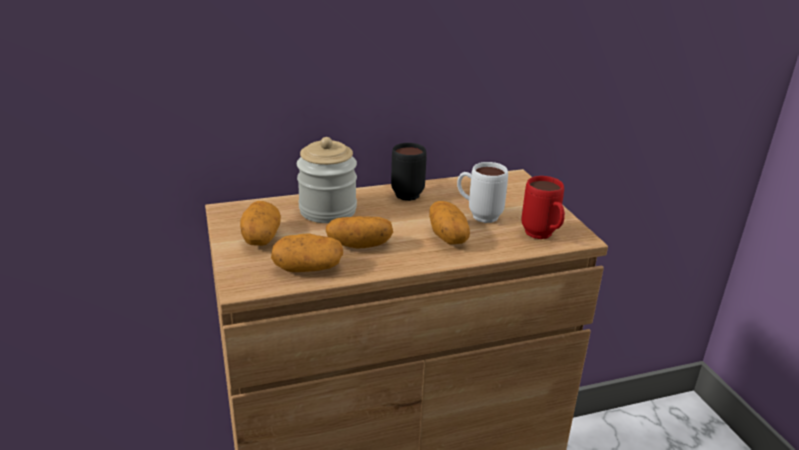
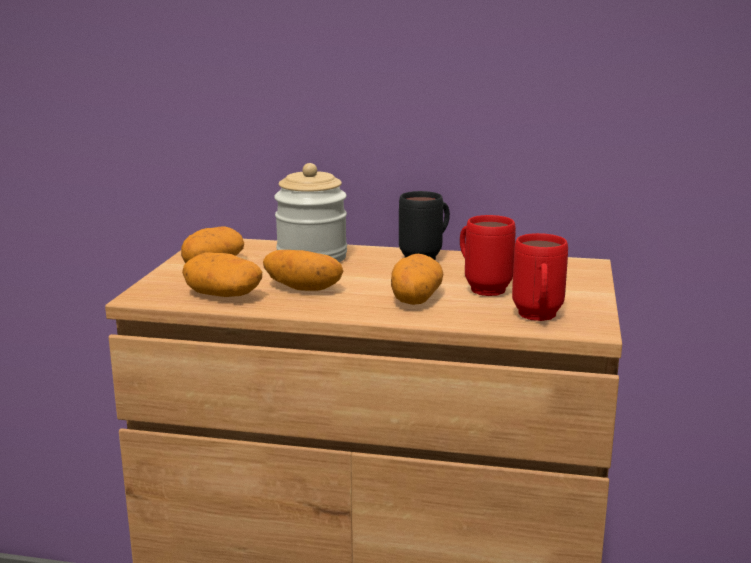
camera: 30 degrees right, 10 degrees down
white mug [457,162,508,223] -> red mug [460,215,516,296]

